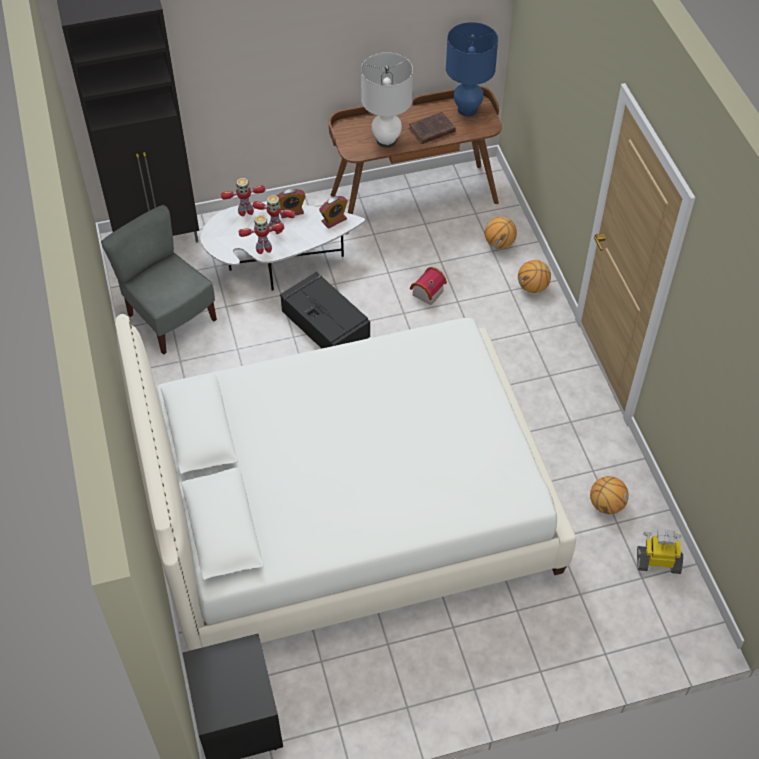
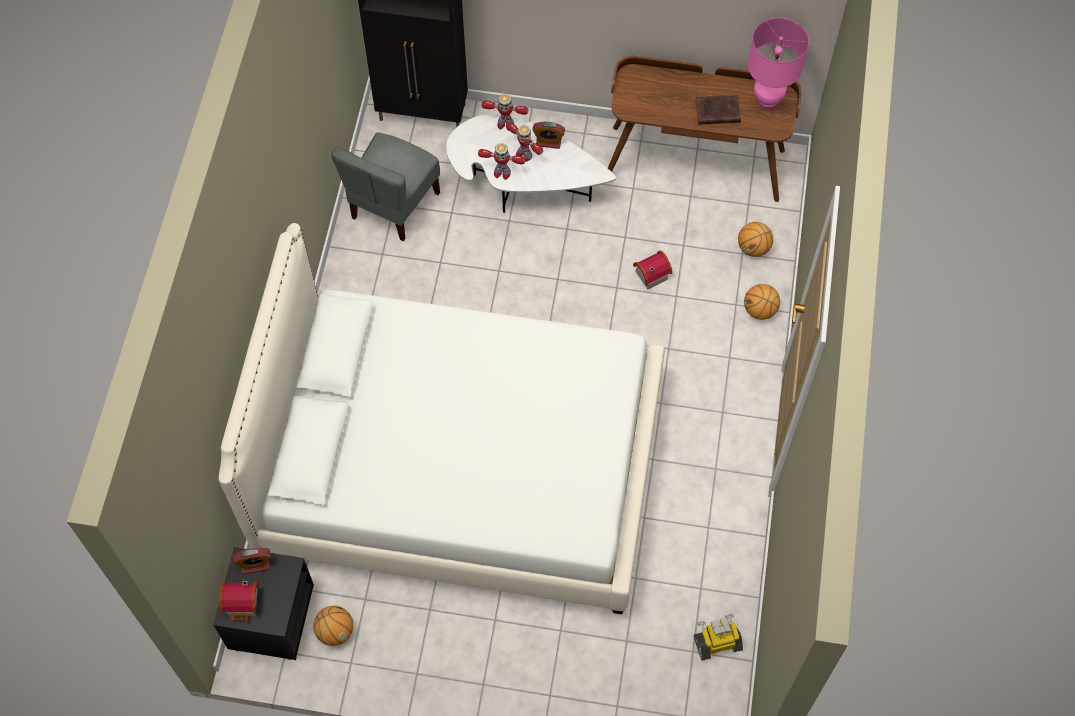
camera: 25 degrees right, 10 degrees up
grey chair [101,205,217,355] -> grey chair turned 135 degrees counterclockwise [331,132,440,241]
black storage box [280,272,370,349] -> none
alarm clock [319,196,348,229] -> alarm clock moved to [232,548,270,574]
white table lamp [361,52,413,148] -> none
blue table lamp [446,22,498,116] -> pink table lamp [748,18,809,110]
basketball [590,476,629,514] -> basketball moved to [313,606,353,646]
toy robot [637,529,683,574] -> toy robot turned 45 degrees counterclockwise [694,614,743,660]
none -> toy house [220,581,259,624]

